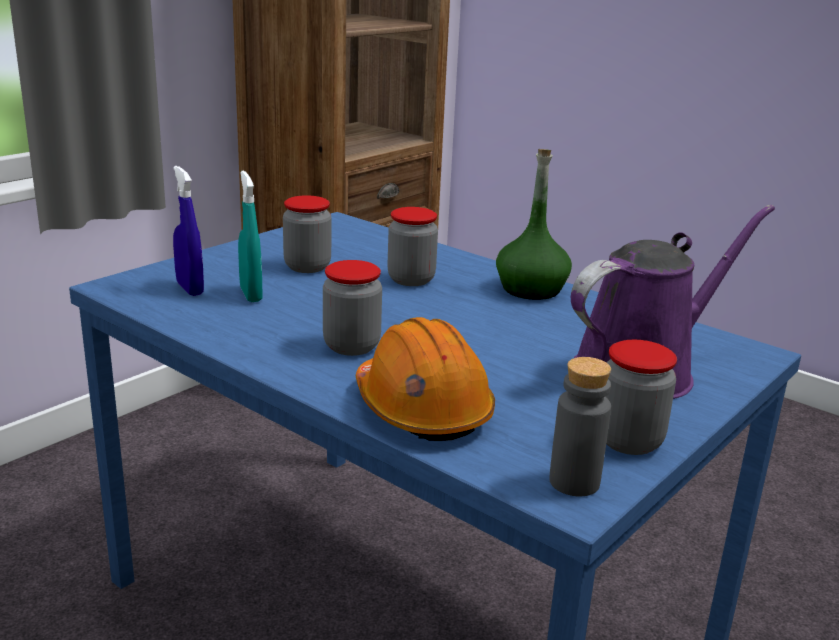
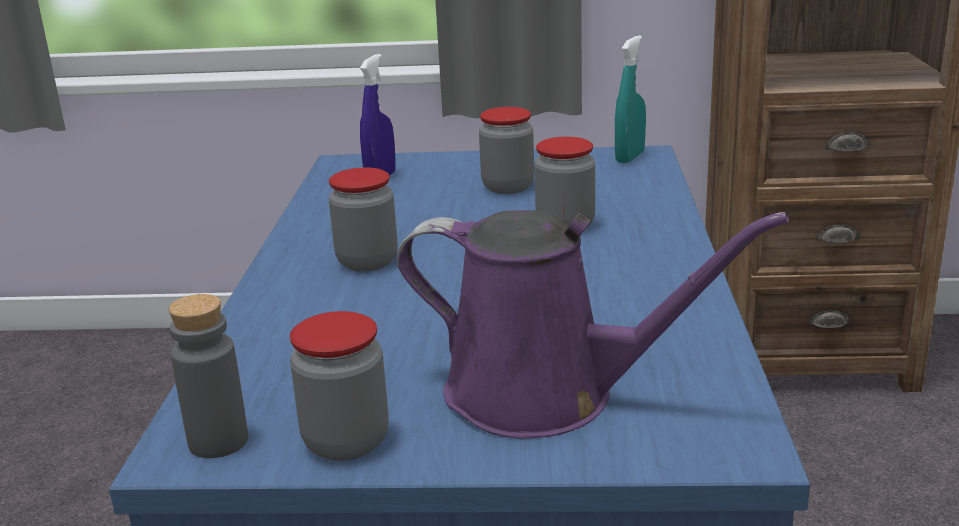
camera: 55 degrees right, 0 degrees up
turquoise spray bottle [238,171,262,302] -> turquoise spray bottle moved to [615,36,646,163]
orange hard hat [356,317,495,441] -> none
green bottle [496,149,572,300] -> none

